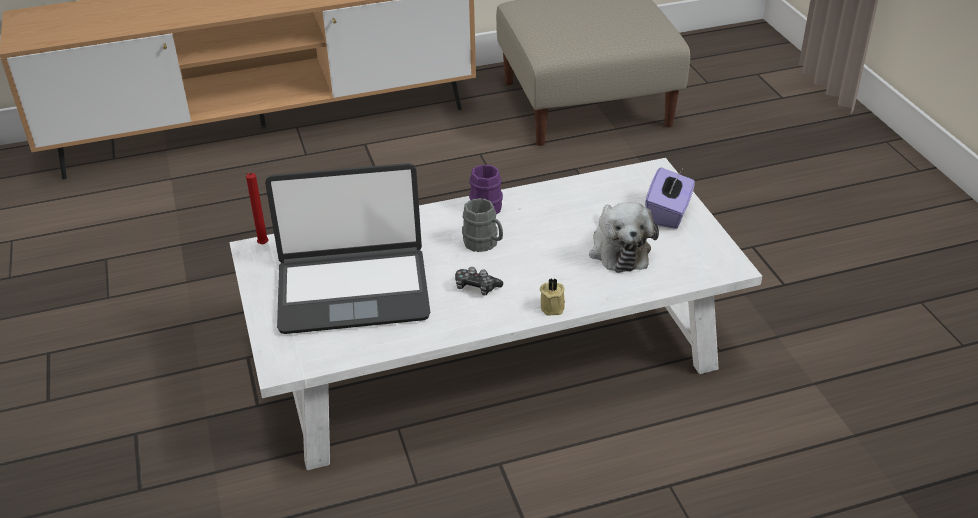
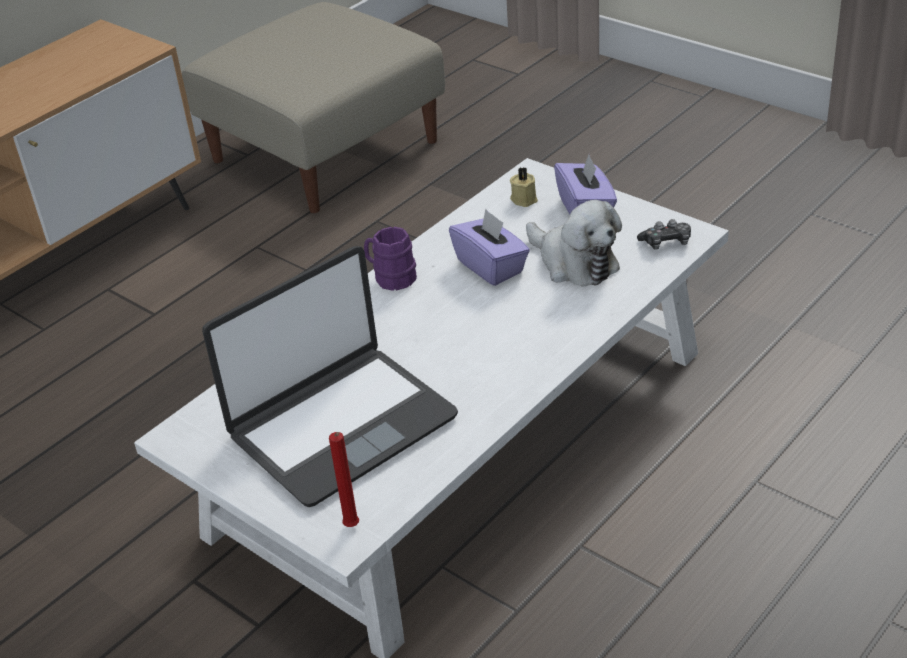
camera: 30 degrees left, 0 degrees up
red candle [245,172,269,245] -> red candle moved to [329,432,359,527]
game controller [455,267,503,296] -> game controller moved to [637,219,691,250]
grey mug [462,198,503,252] -> none
beige candle [540,278,565,316] -> beige candle moved to [510,167,538,207]
none -> purple tissue box [449,209,530,286]

